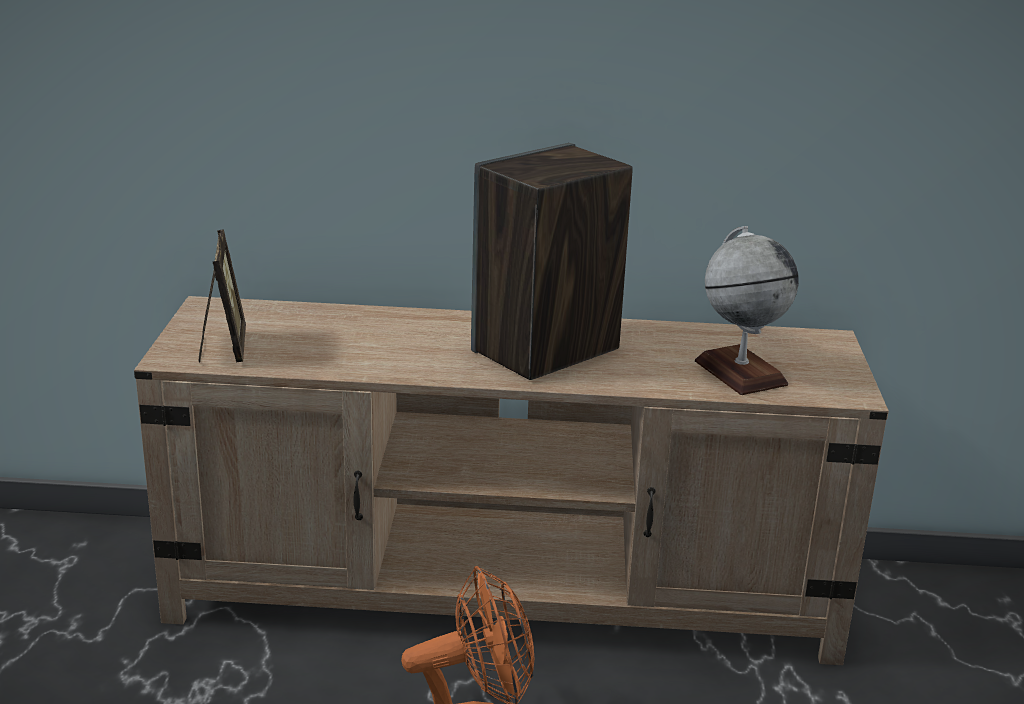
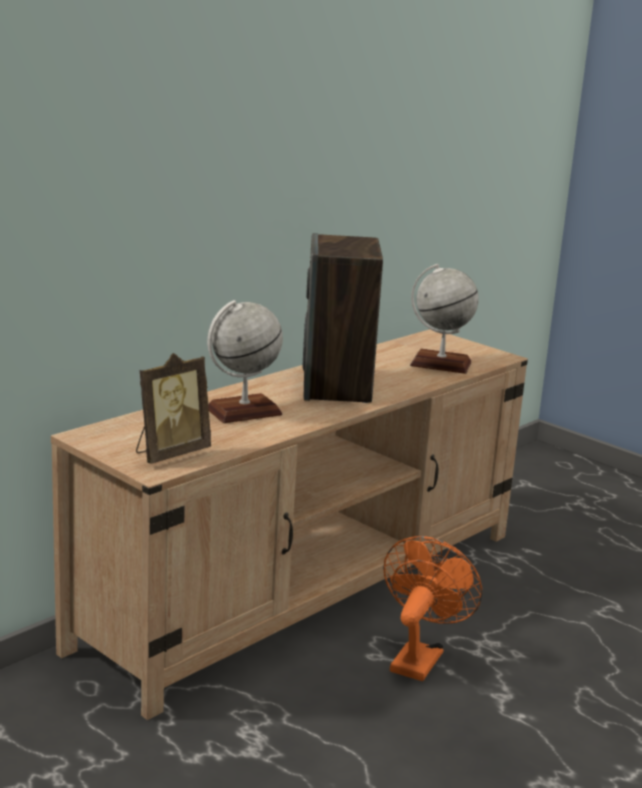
camera: 50 degrees left, 5 degrees down
picture frame [199,229,246,363] -> picture frame turned 105 degrees clockwise [136,353,211,464]
none -> globe [207,300,283,423]

